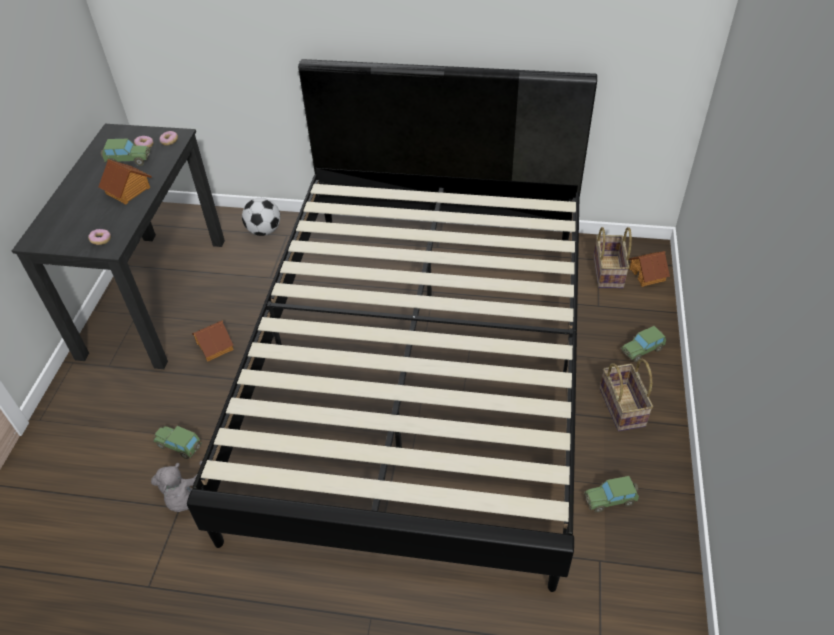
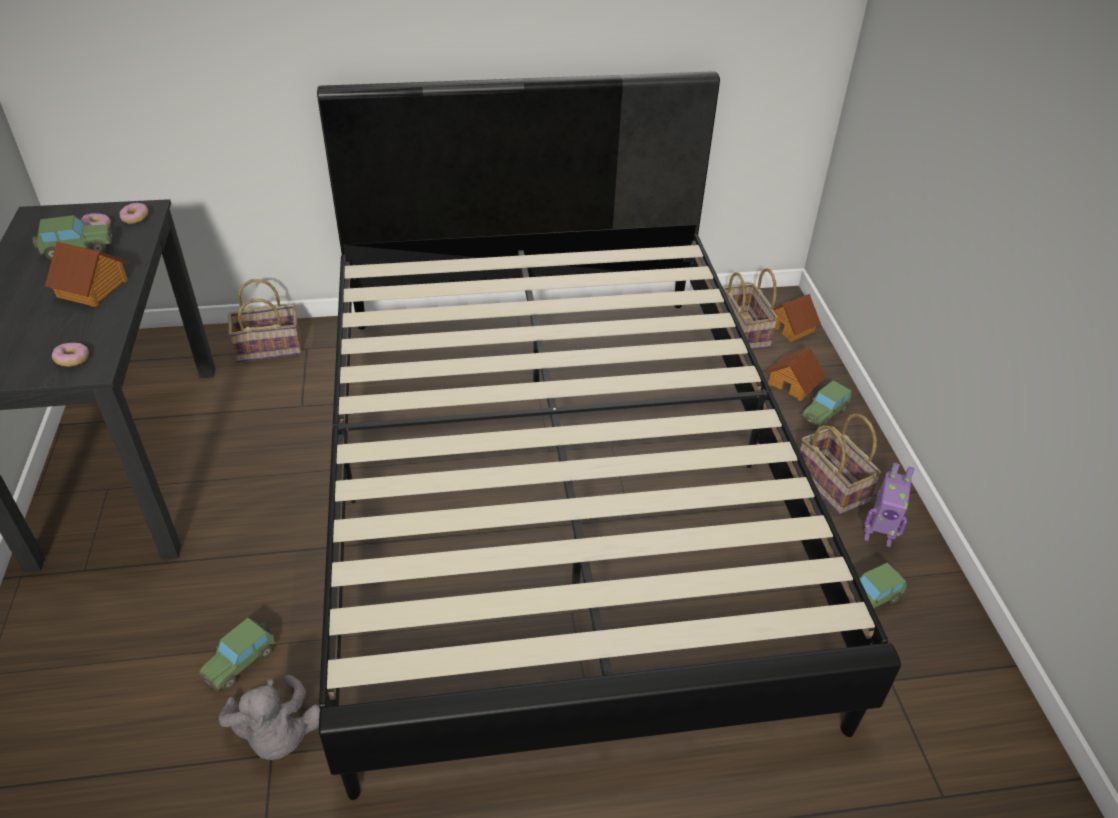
camera: 20 degrees left, 5 degrees down
toy car [153,426,202,459] -> toy car turned 60 degrees counterclockwise [198,618,276,691]
toy house [192,320,234,362] -> toy house moved to [765,346,826,401]
football [242,198,280,236] -> basket [228,279,302,363]
none -> toy robot [864,463,914,547]

